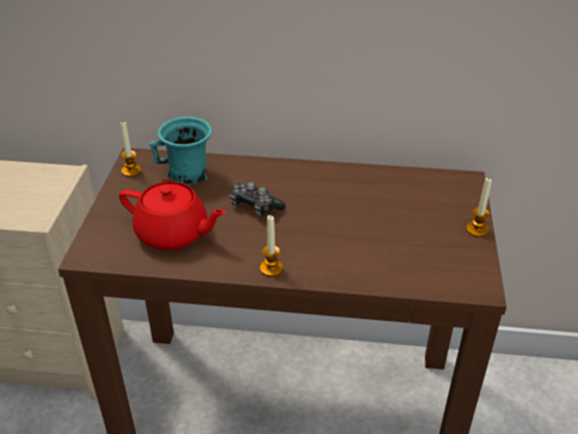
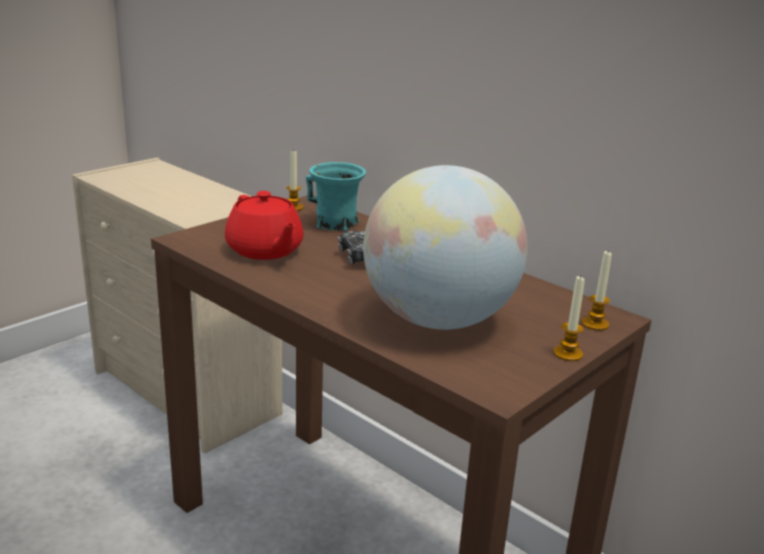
camera: 35 degrees right, 15 degrees down
candle [260,215,283,276] -> candle moved to [582,250,612,331]
none -> globe [363,165,528,330]

